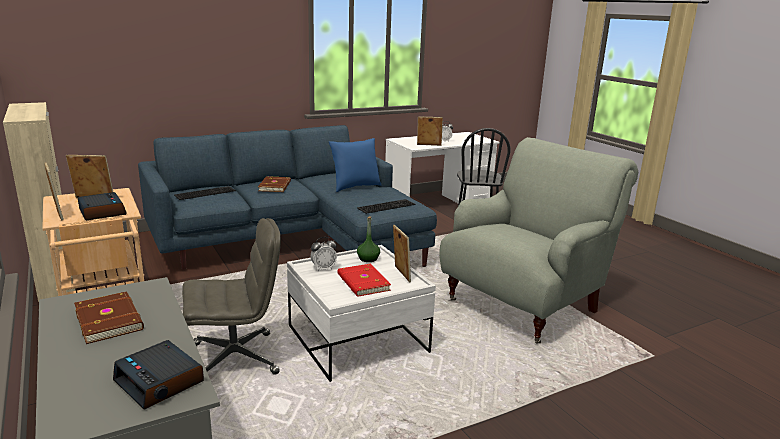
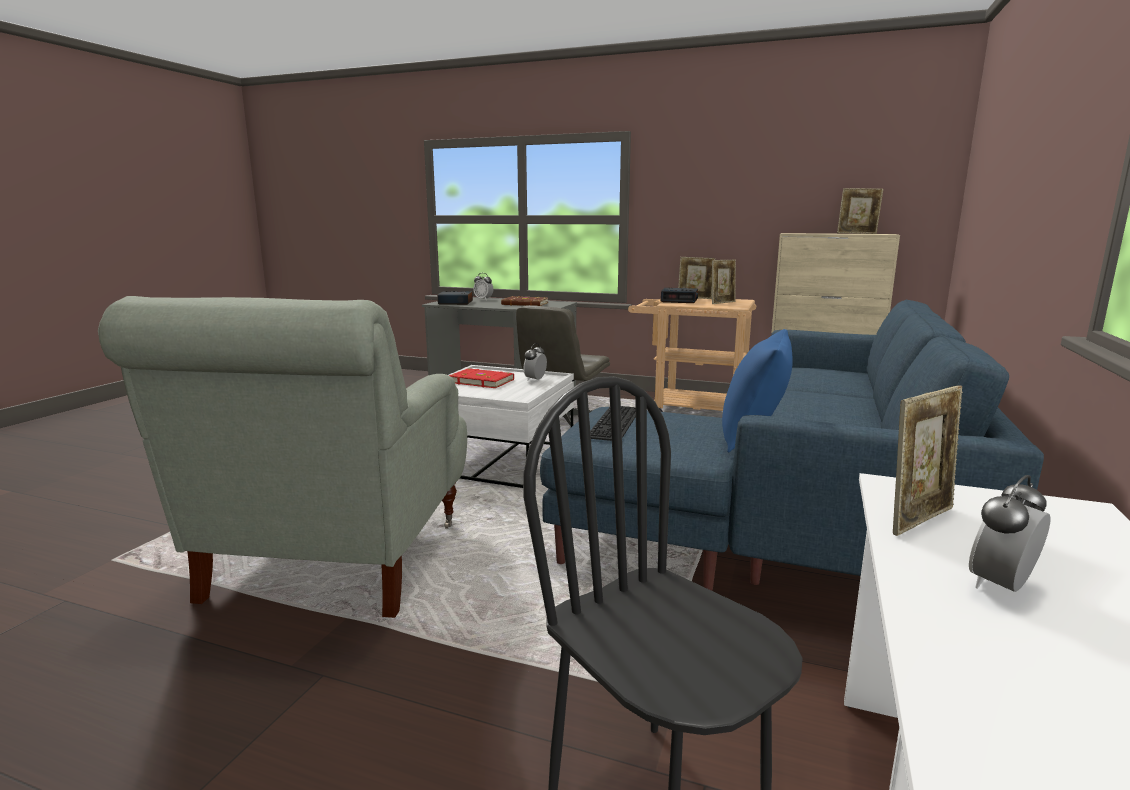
camera: 140 degrees right, 5 degrees down
keyboard [174,186,236,200] -> none
brown book [258,176,291,192] -> none
green bottle [357,216,380,262] -> none
picture frame [393,225,411,283] -> picture frame moved to [837,188,883,234]
none -> alarm clock [473,273,493,300]

